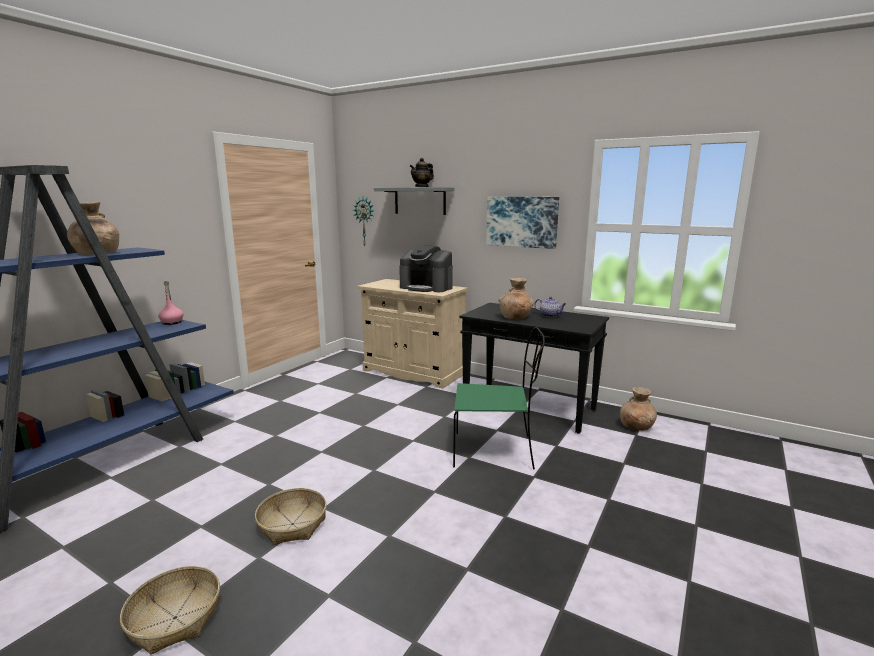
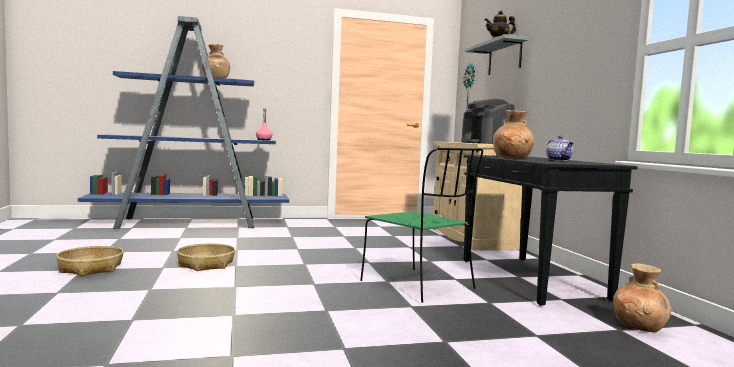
camera: 45 degrees right, 10 degrees down
picture [486,197,559,249] -> none

